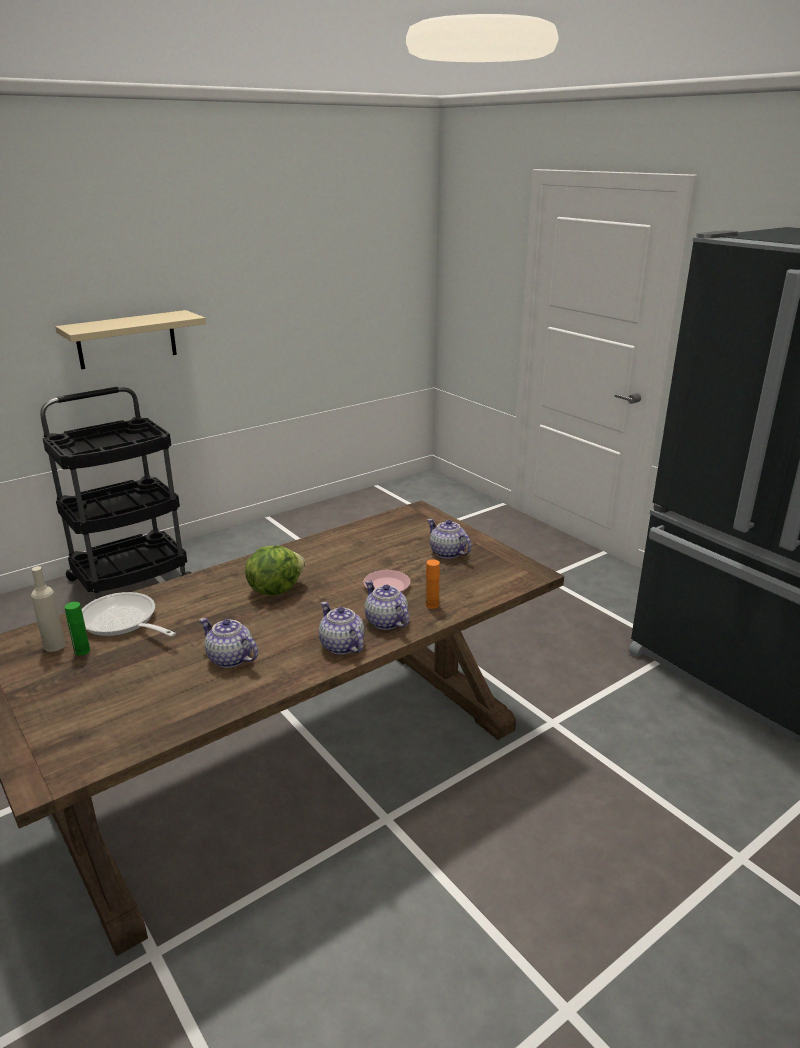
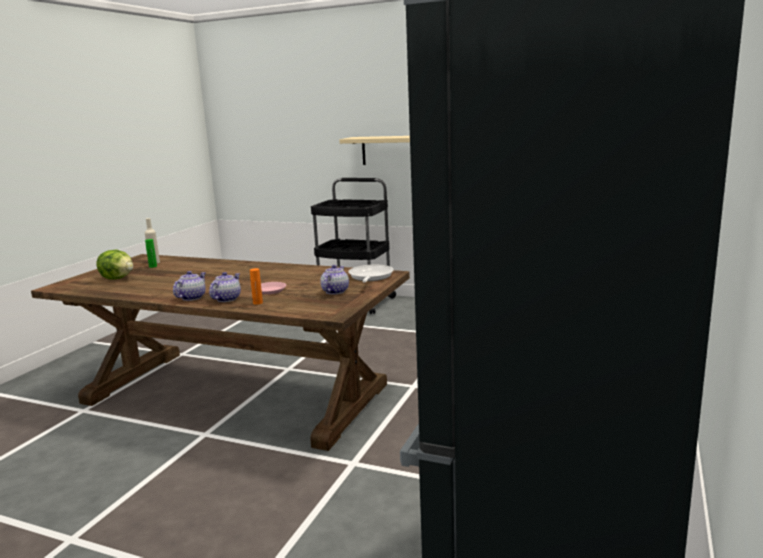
camera: 60 degrees right, 10 degrees down
frying pan [81,592,176,637] -> frying pan moved to [348,265,394,283]
teapot [199,618,258,668] -> none
lettuce [245,545,305,596] -> lettuce moved to [96,250,133,280]

